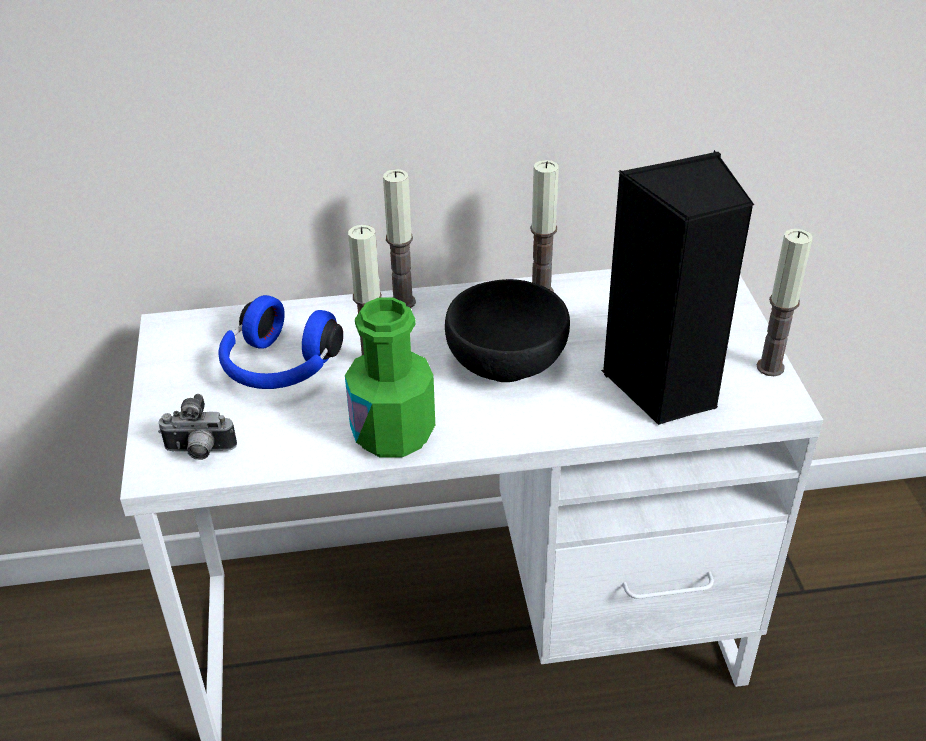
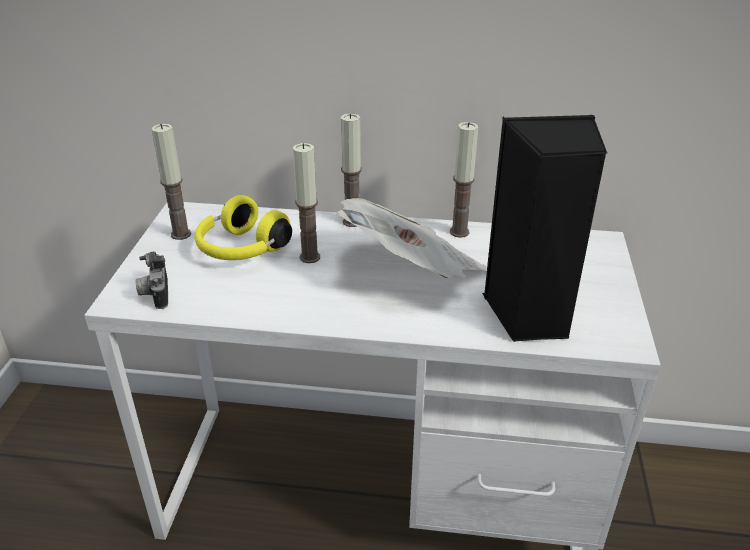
camera: 15 degrees right, 5 degrees down
camera [158,394,237,460] -> camera turned 60 degrees clockwise [135,251,168,309]
blue headphones [218,295,343,389] -> yellow headphones [195,195,292,260]
green bottle [345,297,435,458] -> none
black bowl [445,279,570,382] -> newspaper [336,198,487,279]
candle [757,229,813,376] -> candle moved to [152,124,191,240]

